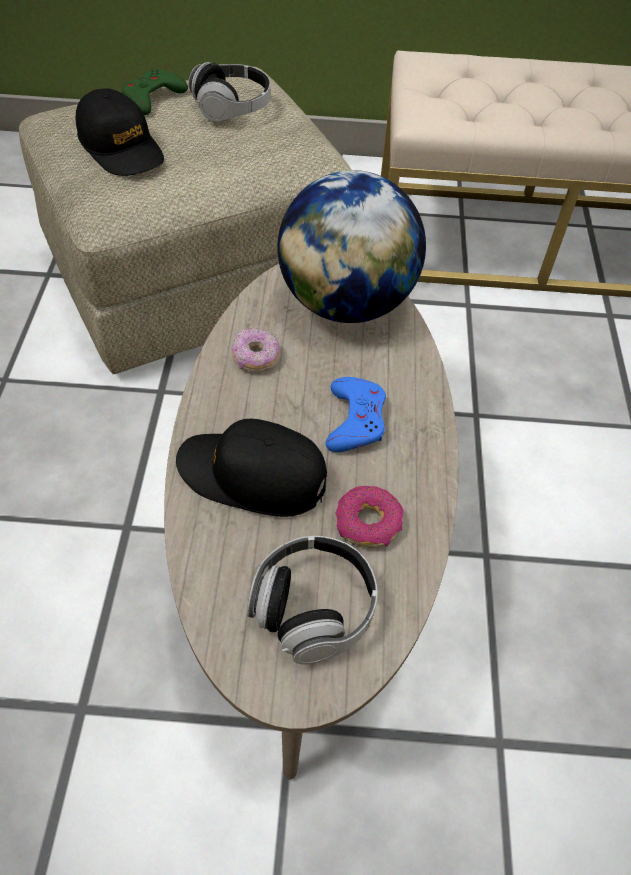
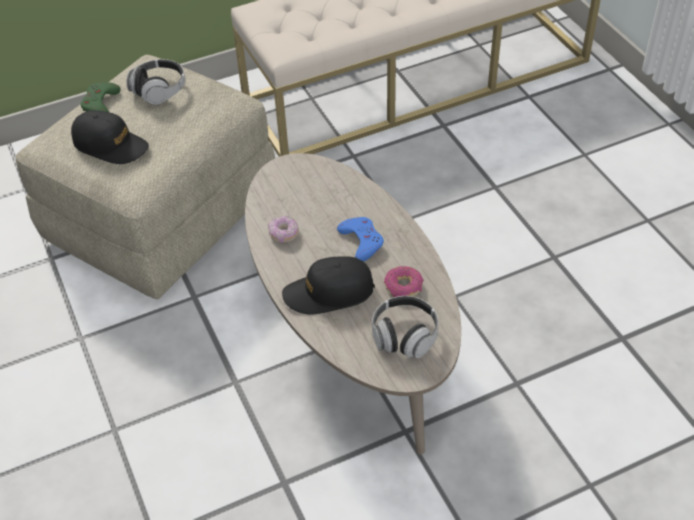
camera: 25 degrees left, 5 degrees down
globe [277,170,426,323] -> none

